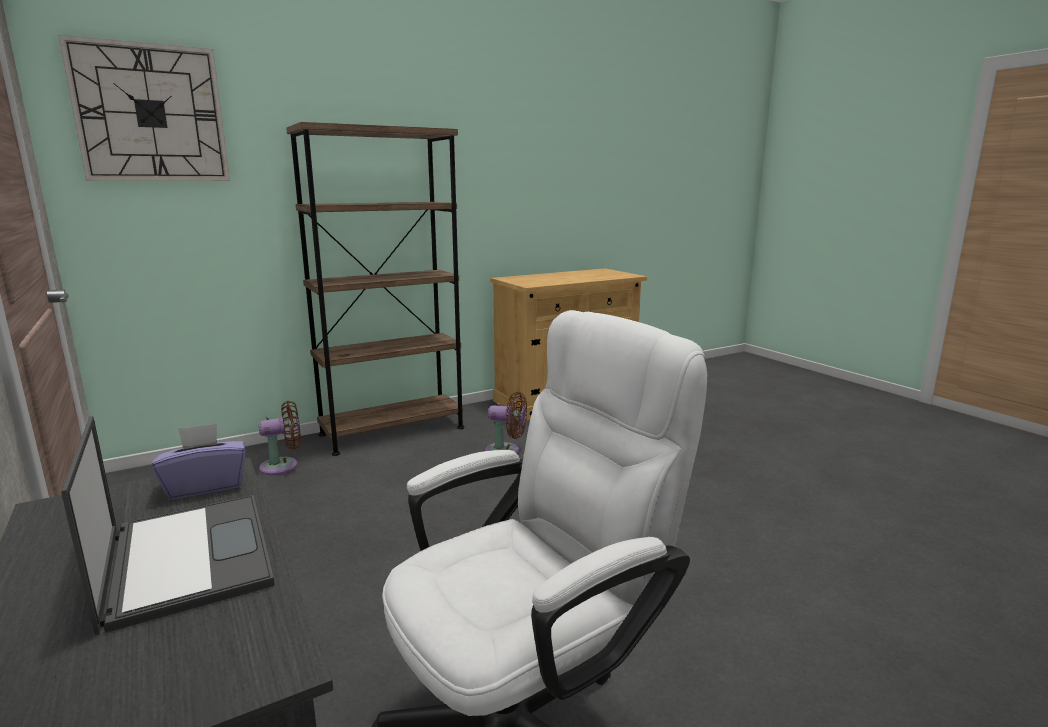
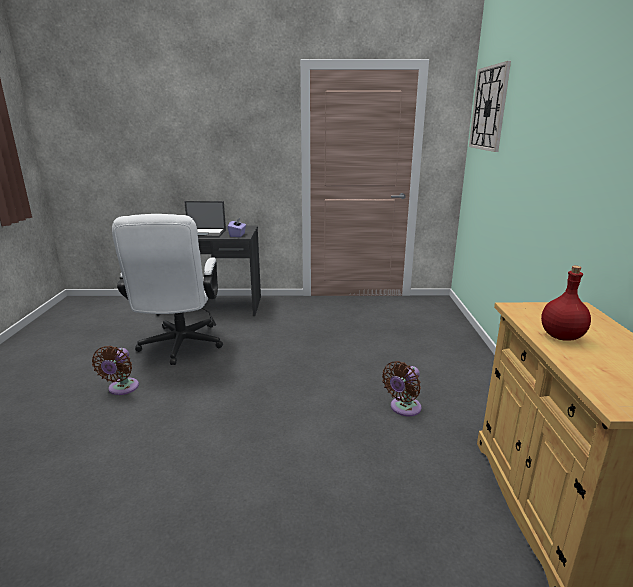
camera: 120 degrees right, 5 degrees up
brown fan [258,401,301,475] -> brown fan moved to [92,346,139,395]
brown bookcase [286,122,464,456] -> none
none -> red bottle [541,266,591,341]

